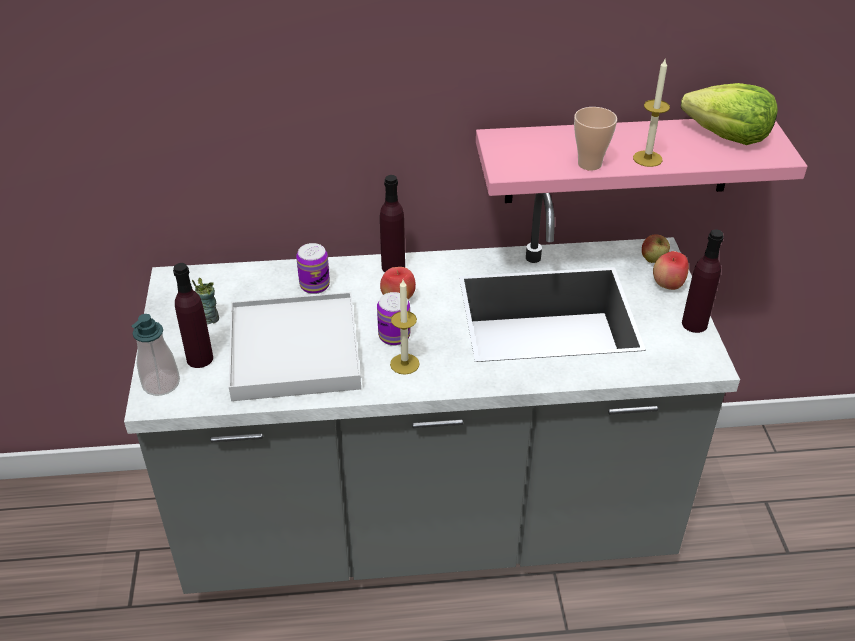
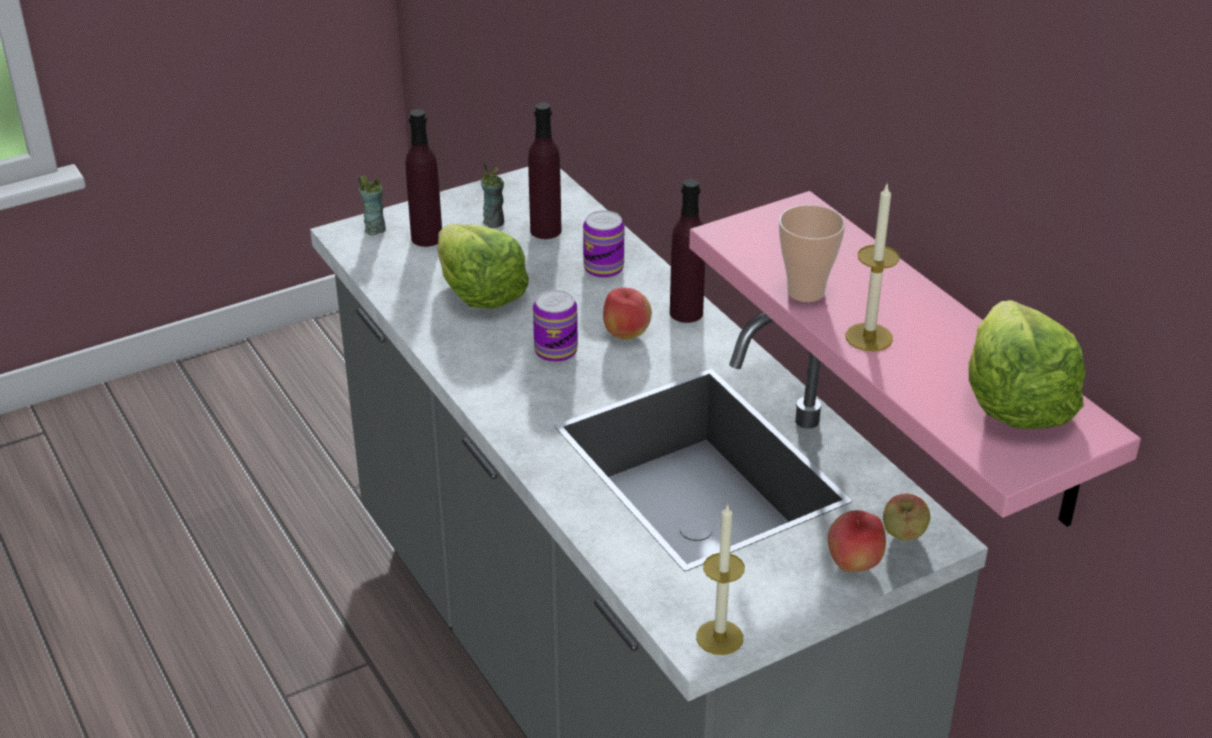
camera: 65 degrees right, 5 degrees down
soap dispenser [132,314,180,396] -> cup [358,175,386,236]
white tray [228,292,361,401] -> lettuce [437,224,529,309]
candle [390,280,420,375] -> candle moved to [696,503,745,655]
purple bottle [682,229,724,333] -> purple bottle moved to [528,102,562,239]

